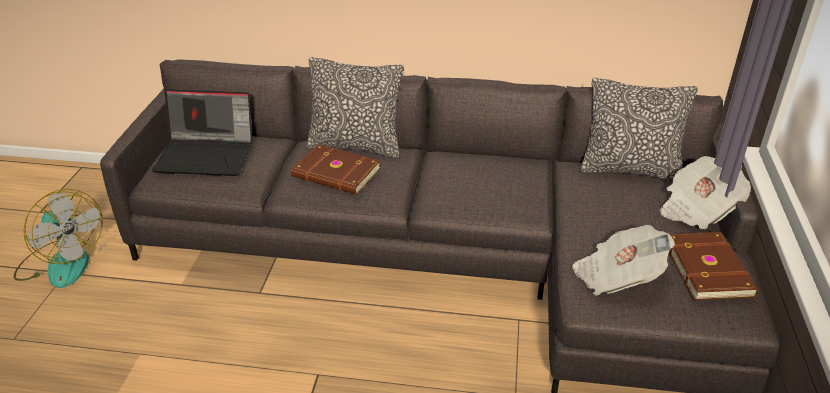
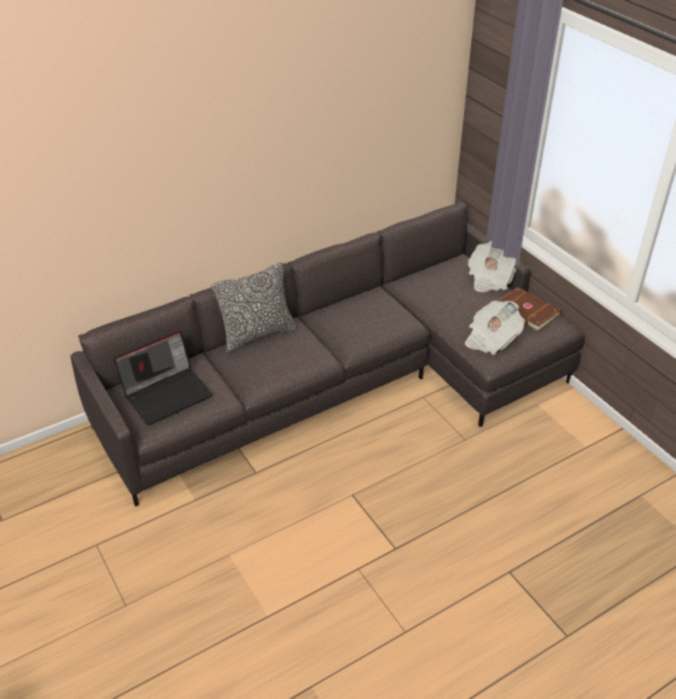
camera: 40 degrees left, 5 degrees up
fan [14,189,103,288] -> none
brown book [291,144,381,195] -> none
pillow [579,78,698,182] -> none

